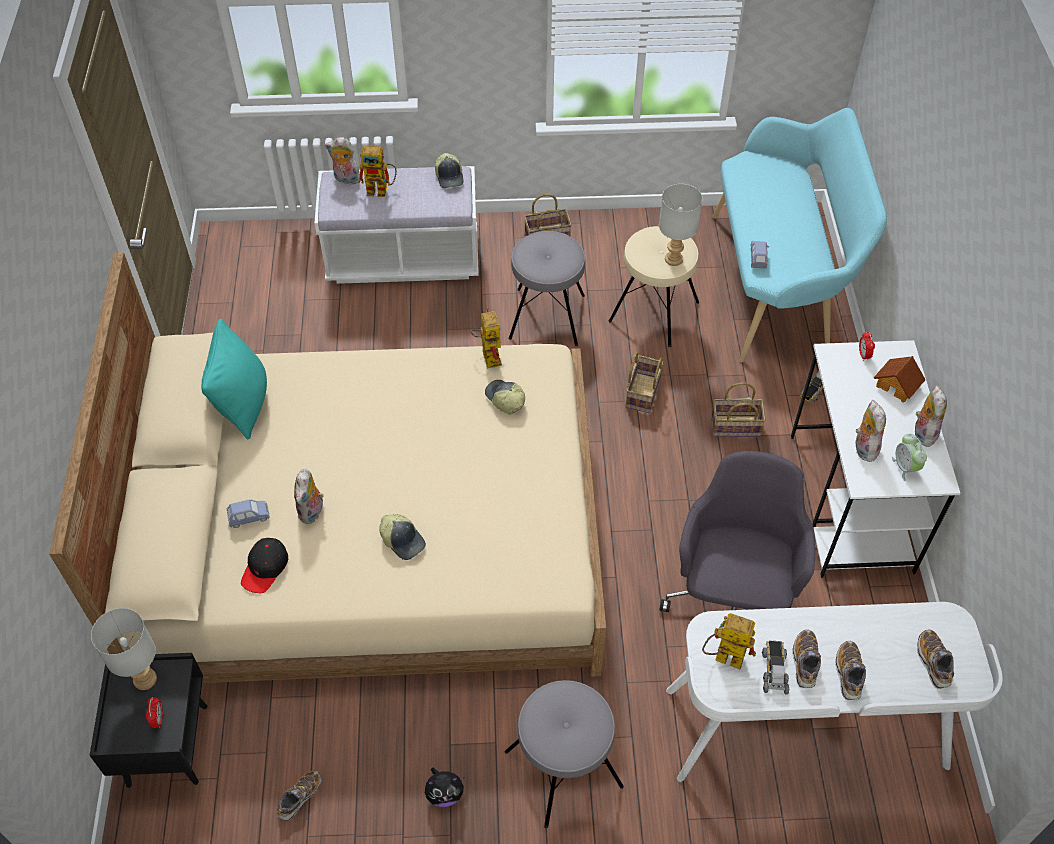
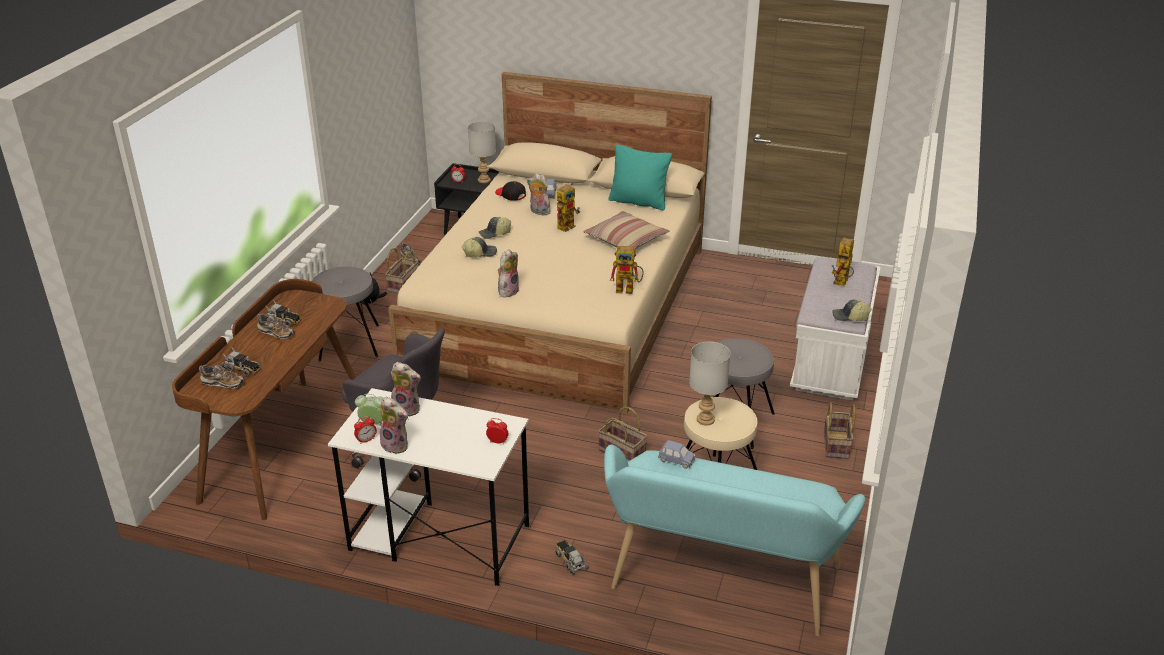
camera: 110 degrees right, 20 degrees down
plush toy [325,138,360,185] -> plush toy moved to [498,249,519,297]
cap [485,380,525,415] -> cap moved to [462,237,497,258]
white desk [666,602,1003,782] -> brown desk [172,279,356,520]
toy robot [702,613,756,669] -> toy robot moved to [556,183,580,232]
basket [711,382,766,437] -> basket moved to [385,248,419,294]
shoe [835,641,866,700] -> none
toy house [874,356,926,403] -> none
none -> toy truck [221,347,261,376]
none -> alarm clock [354,416,377,444]
none -> pillow [583,211,669,250]

